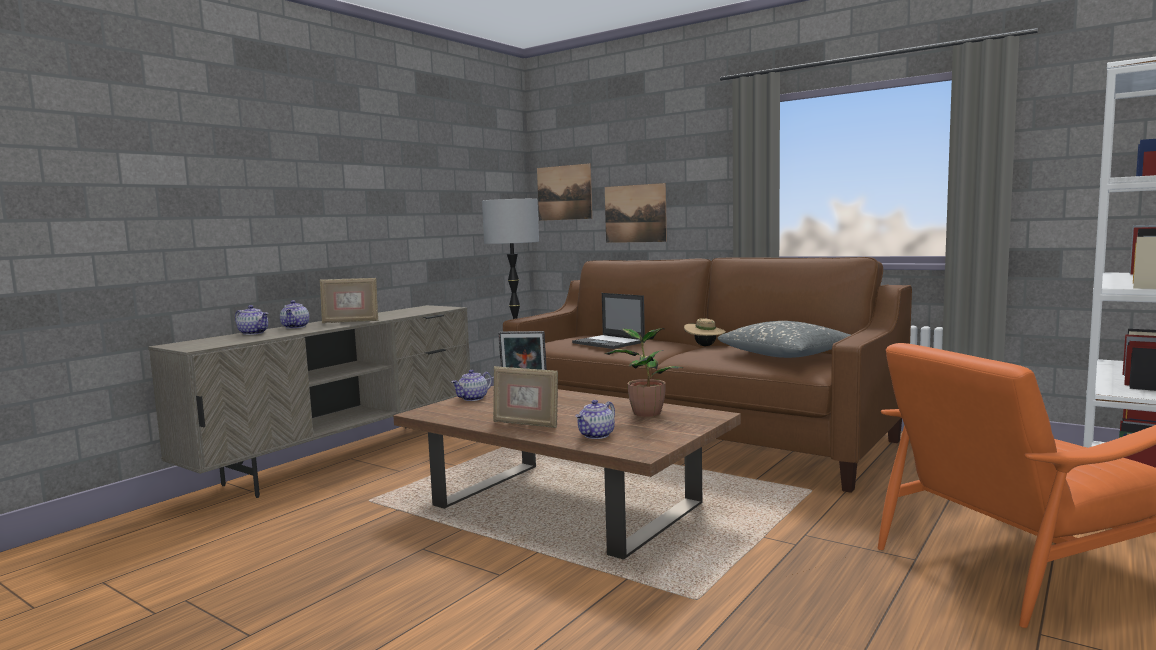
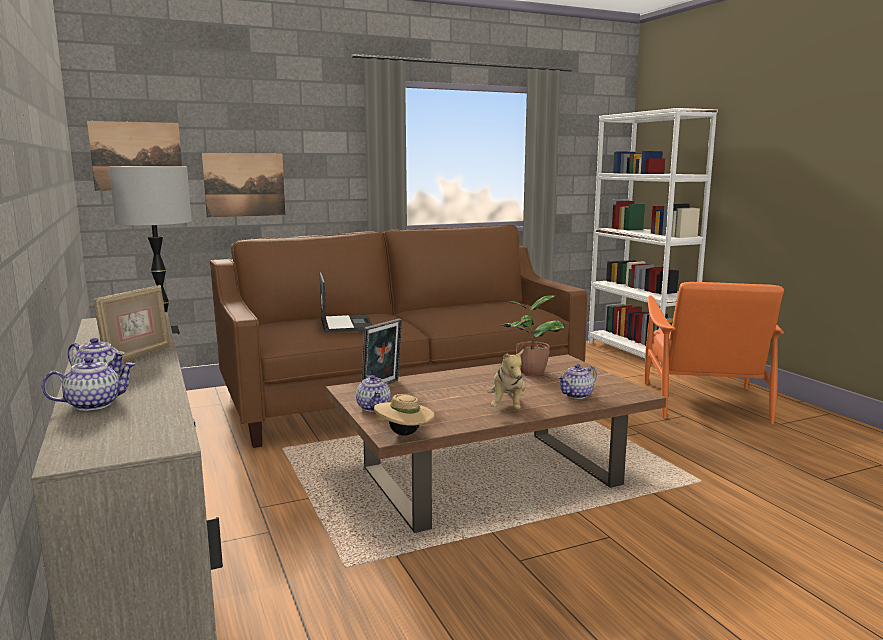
camera: 60 degrees left, 5 degrees up
picture frame [493,366,558,428] -> plush toy [487,349,525,410]
laptop [572,293,645,349] -> laptop turned 90 degrees counterclockwise [320,272,373,333]
teapot [575,400,615,439] -> teapot turned 75 degrees clockwise [558,364,597,399]
beige hat [684,318,726,346] -> beige hat moved to [374,394,435,435]
grey pillow [718,321,851,358] -> none

